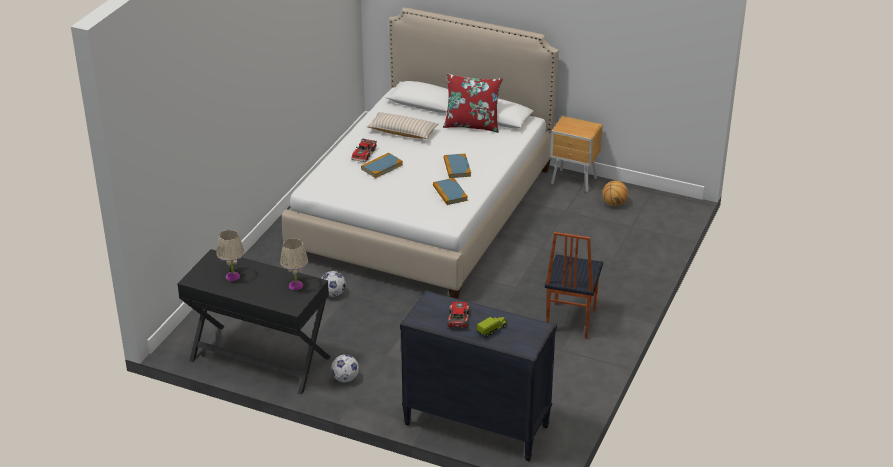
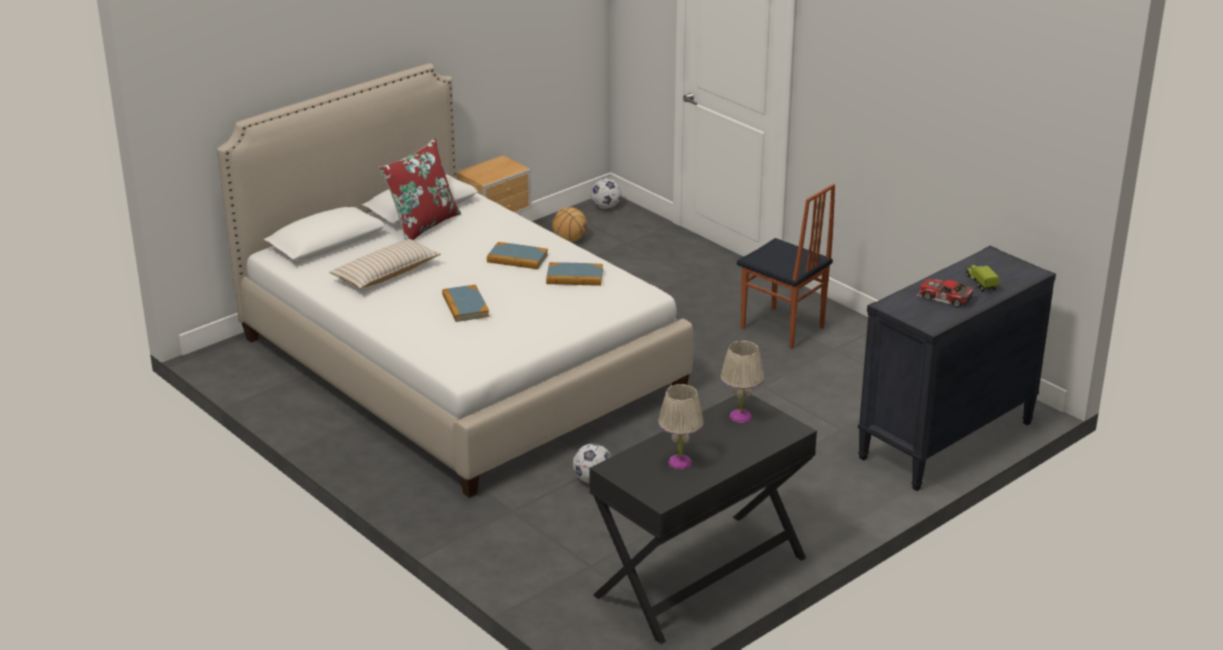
camera: 65 degrees left, 5 degrees down
football [331,354,359,382] -> football moved to [591,178,621,209]
toy car [351,138,377,162] -> none

